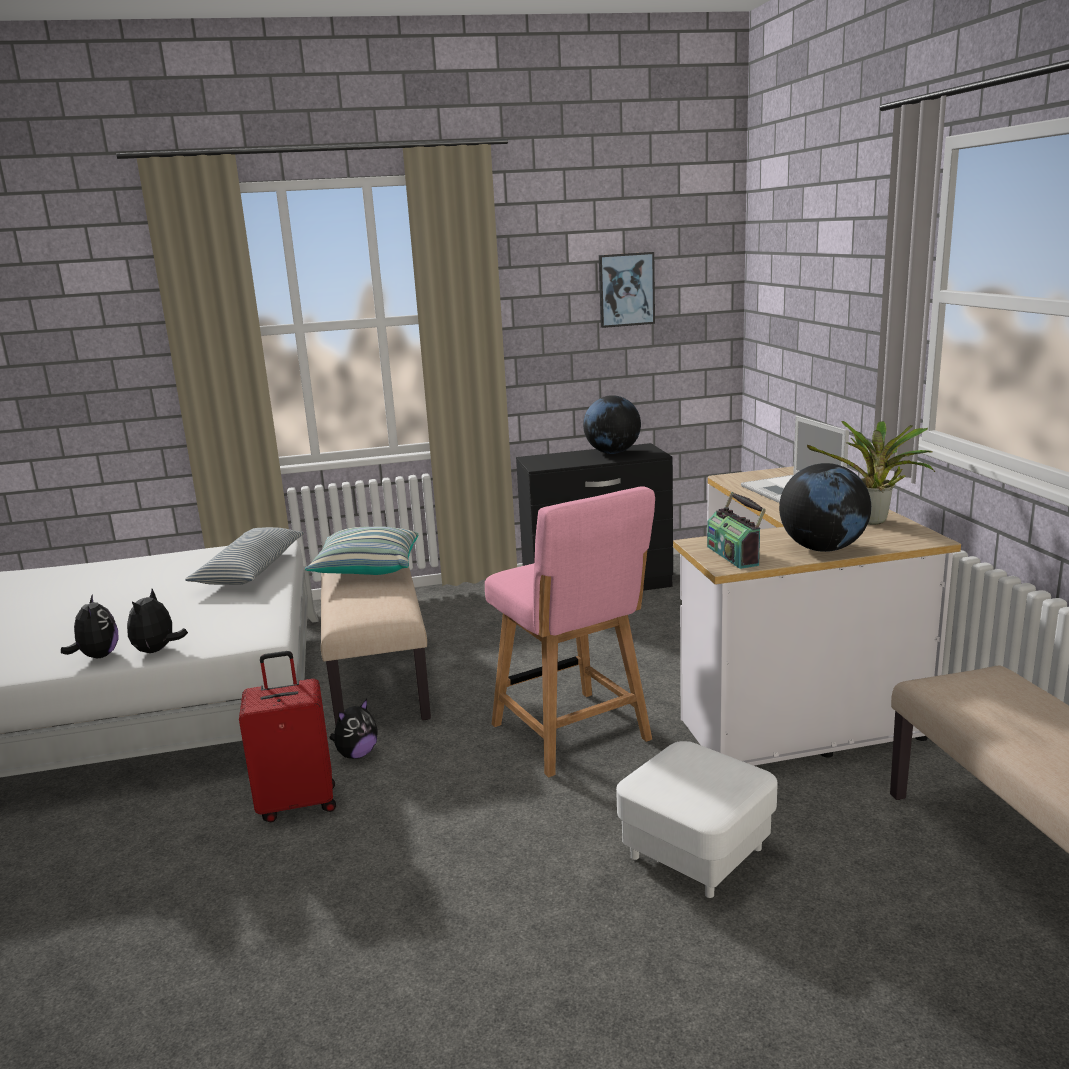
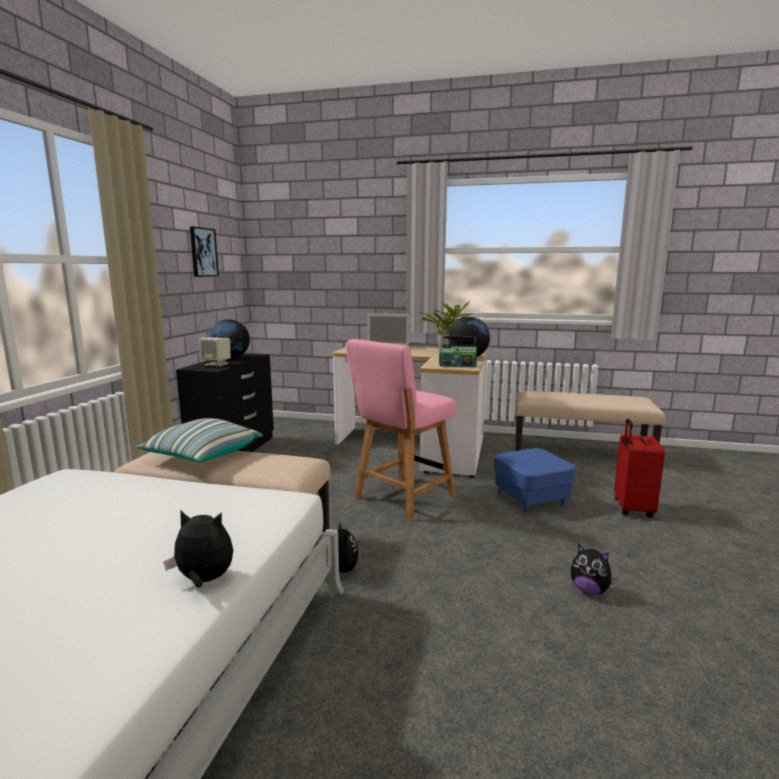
camera: 65 degrees left, 5 degrees down
plush toy [127,589,188,653] -> plush toy moved to [571,544,617,595]
pillow [185,527,304,585] -> none
red suitcase [239,651,336,822] -> red suitcase moved to [614,419,665,518]
pink chair [485,486,655,777] -> pink chair turned 135 degrees clockwise [346,339,456,521]
white ottoman [616,741,778,898] -> blue ottoman [494,448,576,513]
none -> beige speaker [199,338,231,366]

